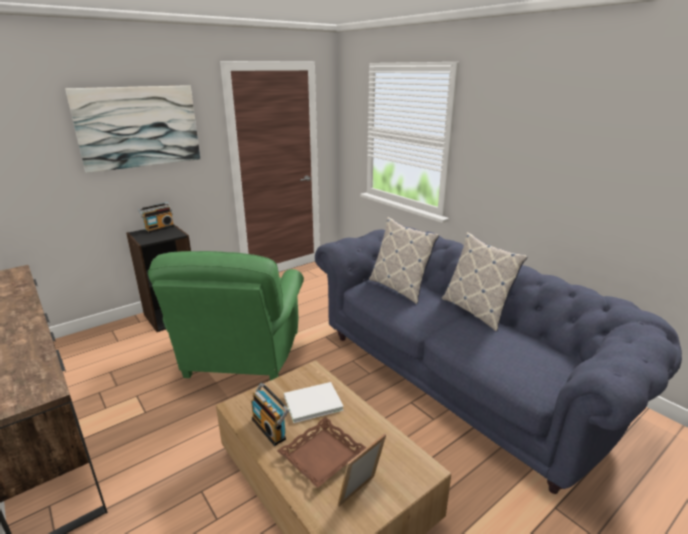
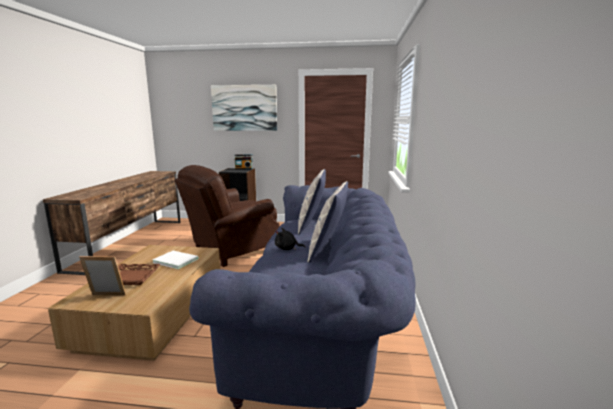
camera: 45 degrees right, 10 degrees down
green armchair [148,251,304,381] -> brown armchair [175,165,280,267]
radio [251,383,289,446] -> none
none -> black plush toy [275,228,306,250]

